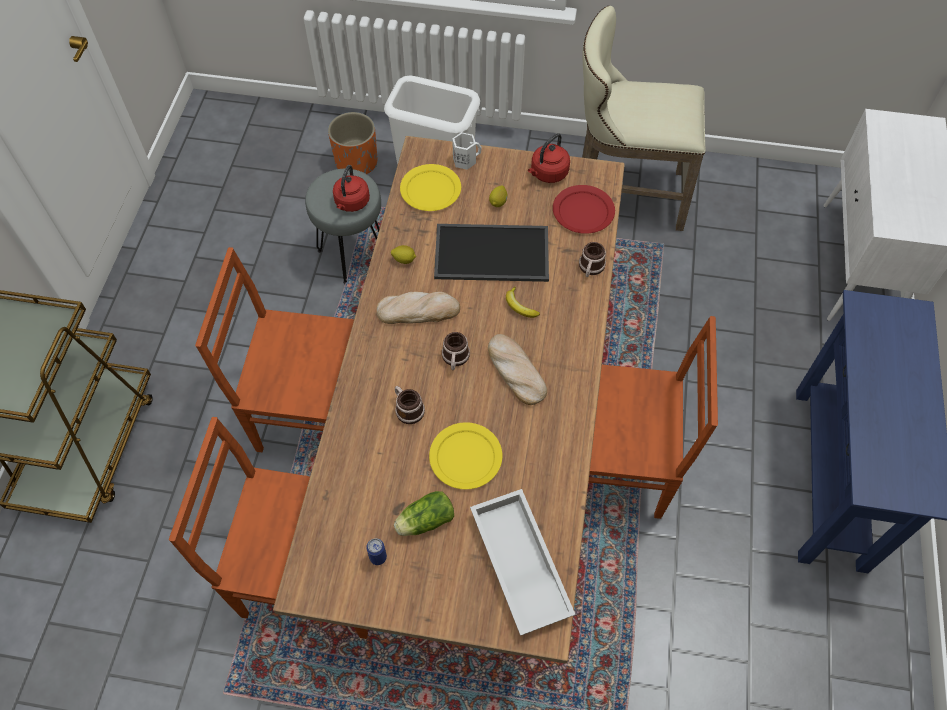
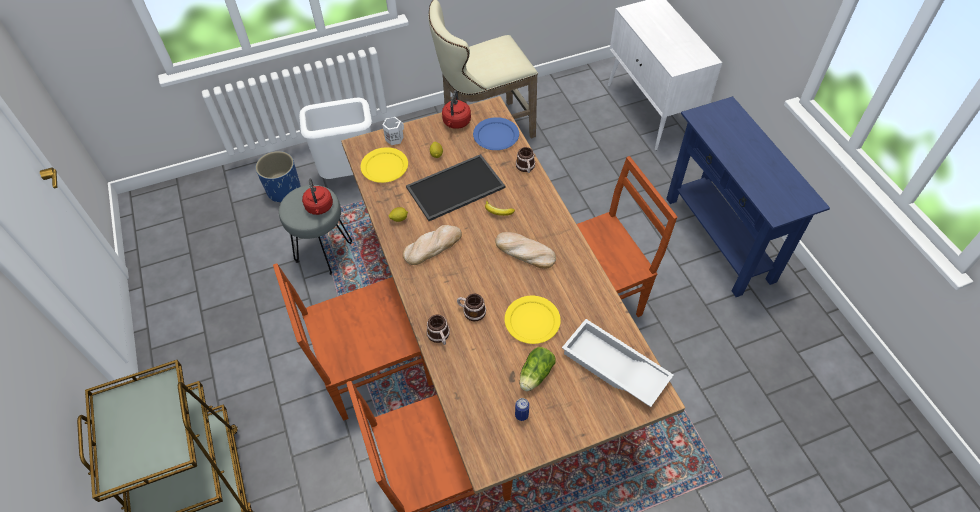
camera: 30 degrees left, 5 degrees down
orange planter [328,112,377,174] -> blue planter [256,151,301,203]
mug [442,332,470,370] -> mug moved to [426,315,450,345]
red plate [553,185,615,234] -> blue plate [473,117,519,150]

